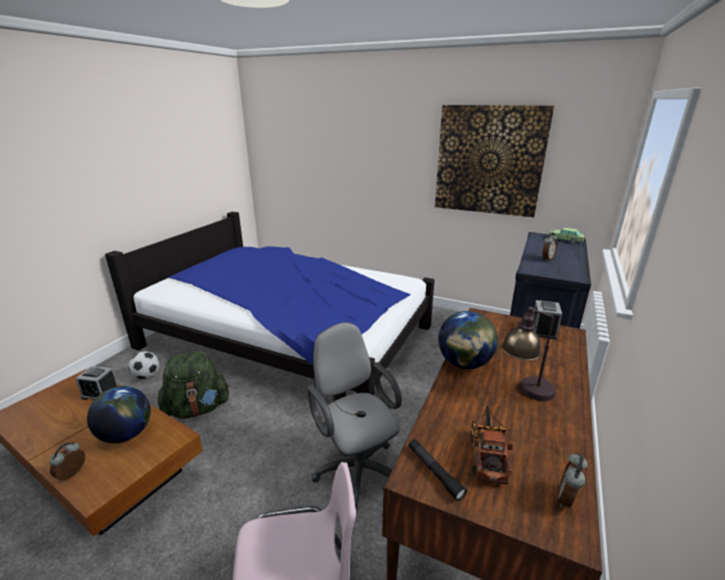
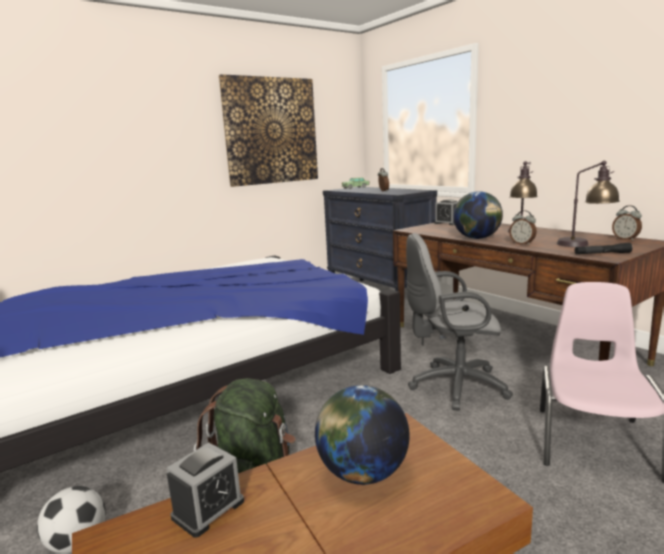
camera: 60 degrees left, 10 degrees down
alarm clock [49,442,85,482] -> alarm clock moved to [509,210,537,245]
toy truck [471,402,513,484] -> table lamp [557,161,620,247]

